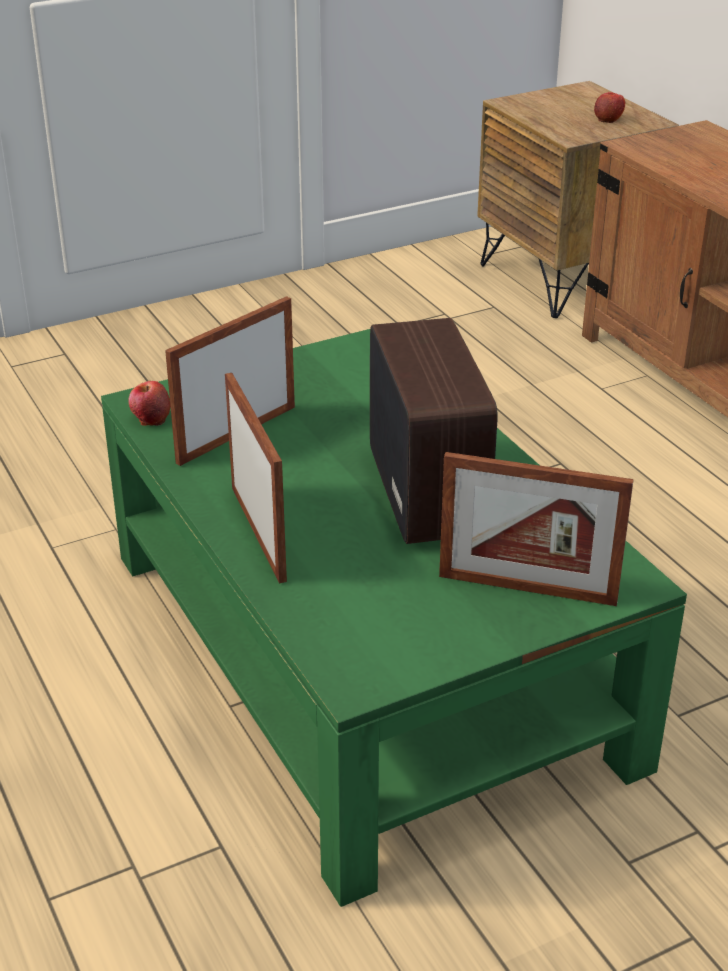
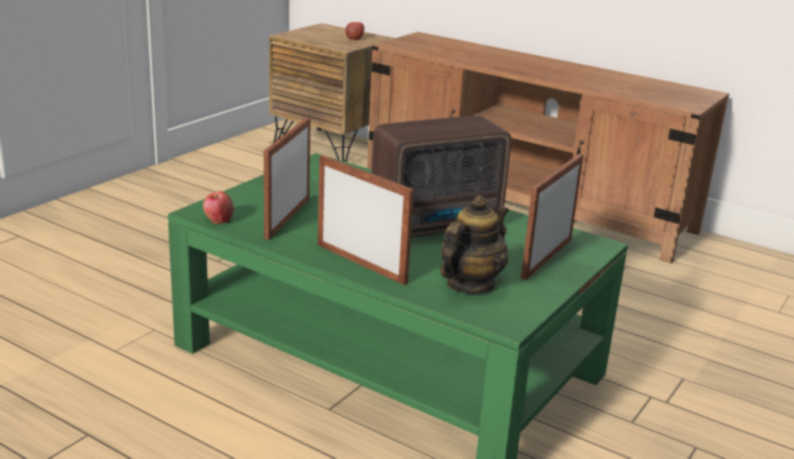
camera: 30 degrees left, 10 degrees down
radio [370,318,498,544] -> radio turned 105 degrees clockwise [371,116,511,237]
picture frame [439,452,634,606] -> picture frame turned 135 degrees clockwise [521,154,583,280]
none -> teapot [440,195,509,294]

